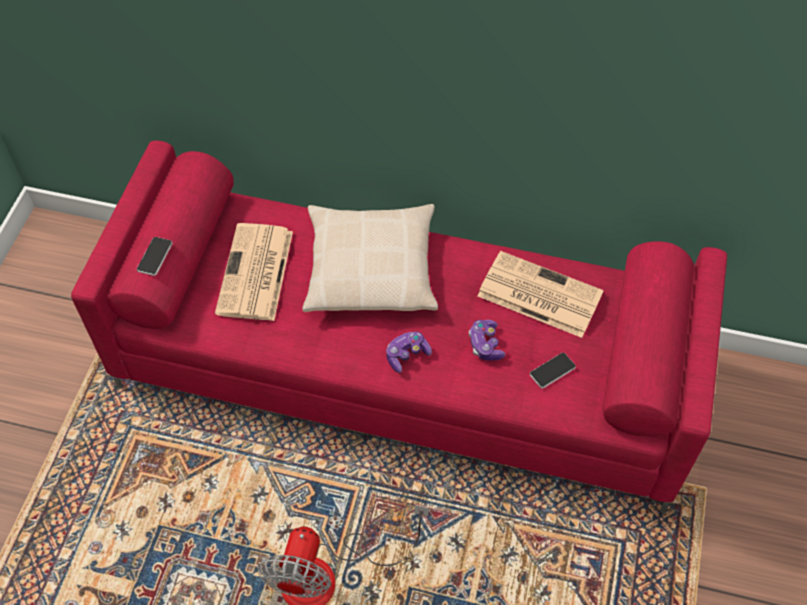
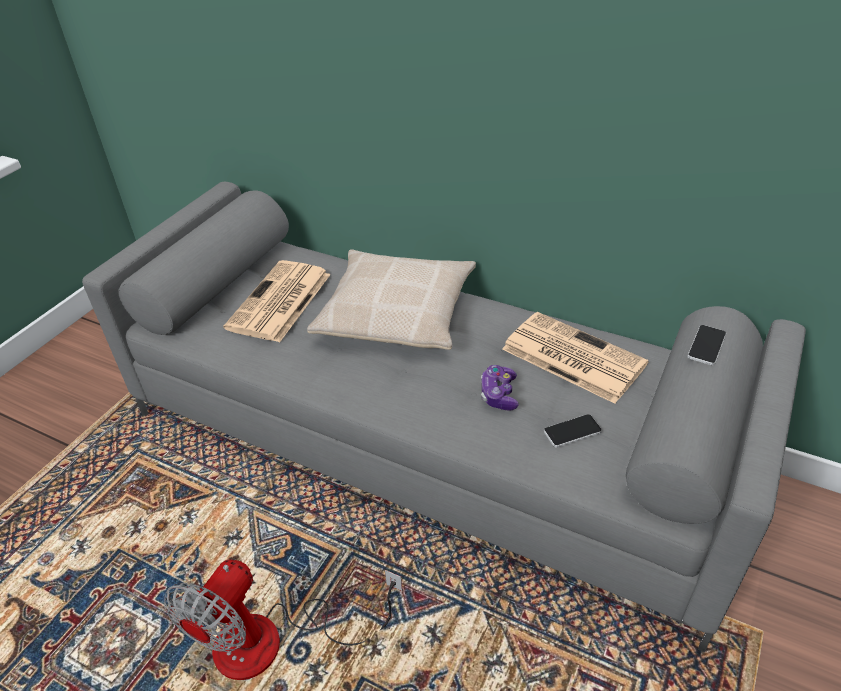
camera: 15 degrees right, 15 degrees down
red sofa [71,140,727,513] -> grey sofa [82,182,806,652]
phone [137,237,173,276] -> phone moved to [688,325,726,365]
game controller [386,332,432,373] -> none

